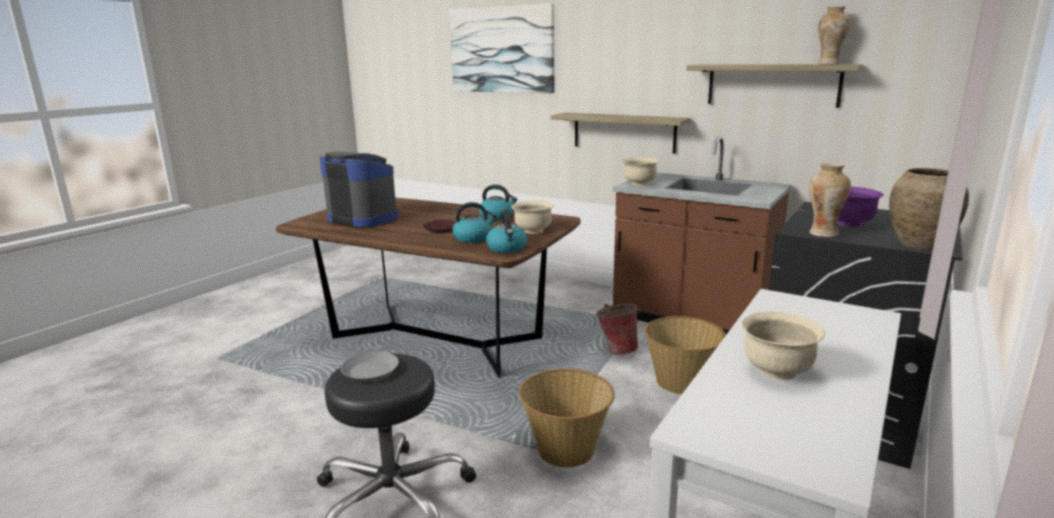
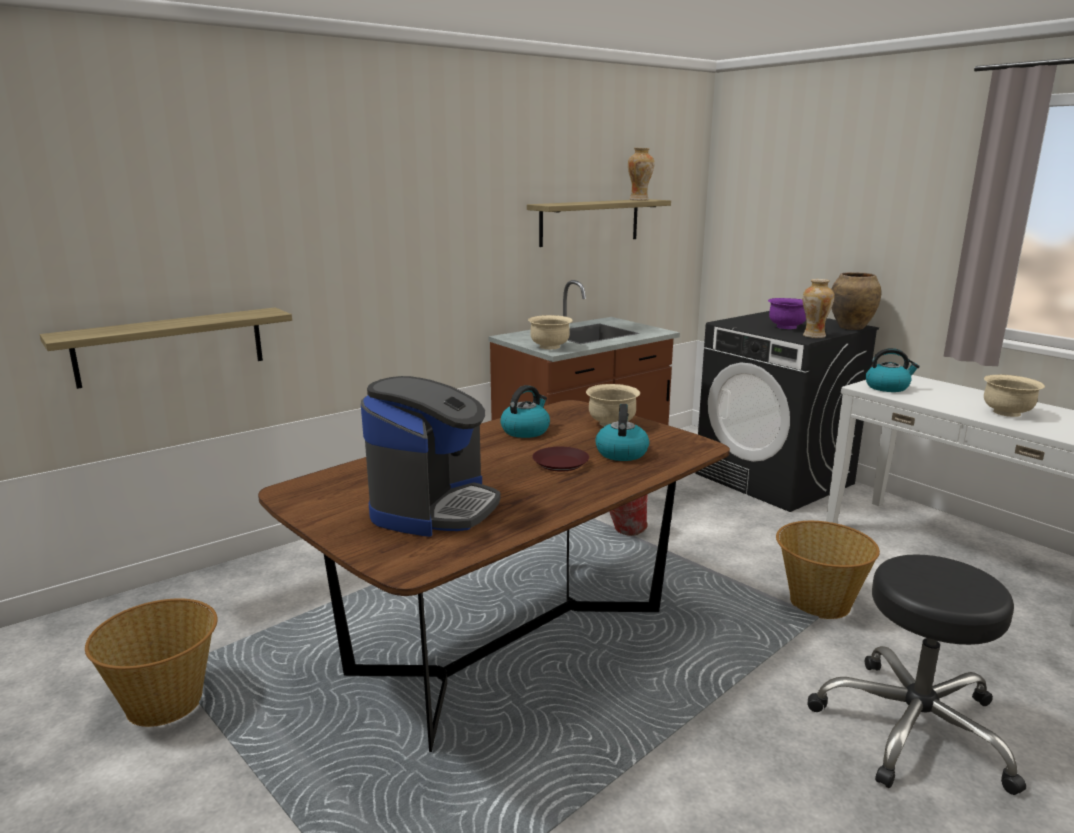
camera: 70 degrees left, 0 degrees up
coffee machine [320,152,399,228] -> coffee machine turned 150 degrees clockwise [361,376,500,537]
grey plate [341,352,399,382] -> none
picture [449,3,554,93] -> none
kettle [486,210,527,253] -> kettle moved to [866,348,920,392]
shelf [551,113,691,154] -> shelf moved to [40,307,292,389]
basket [645,316,726,394] -> basket moved to [85,598,218,727]

